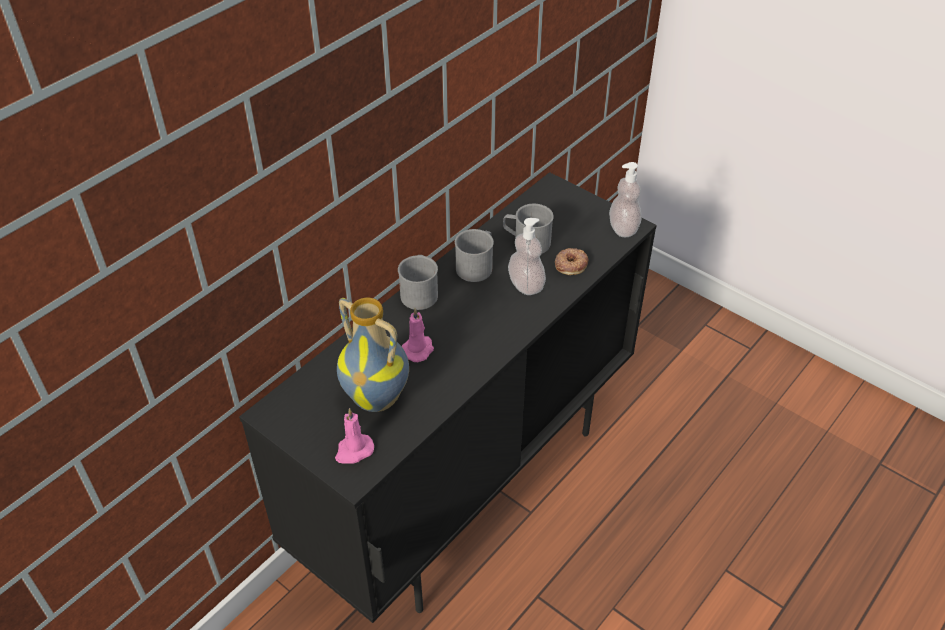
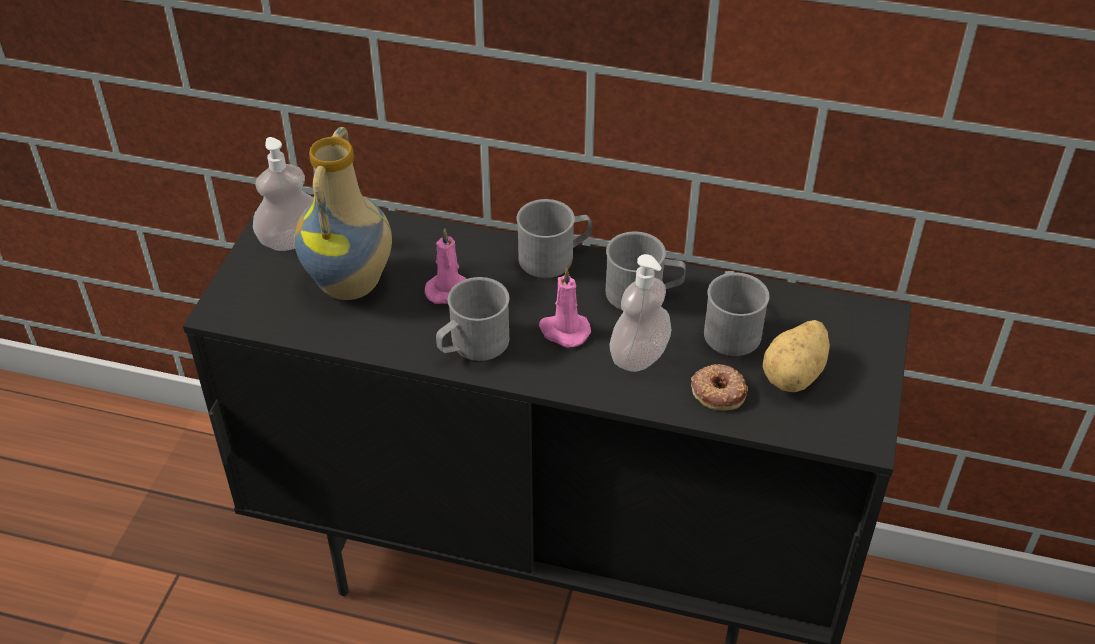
camera: 65 degrees right, 0 degrees up
pink candle [335,408,374,464] -> pink candle moved to [539,268,591,347]
soap dispenser [609,162,641,237] -> soap dispenser moved to [253,137,314,251]
none -> grey mug [436,277,509,361]
none -> potato [762,320,830,392]

